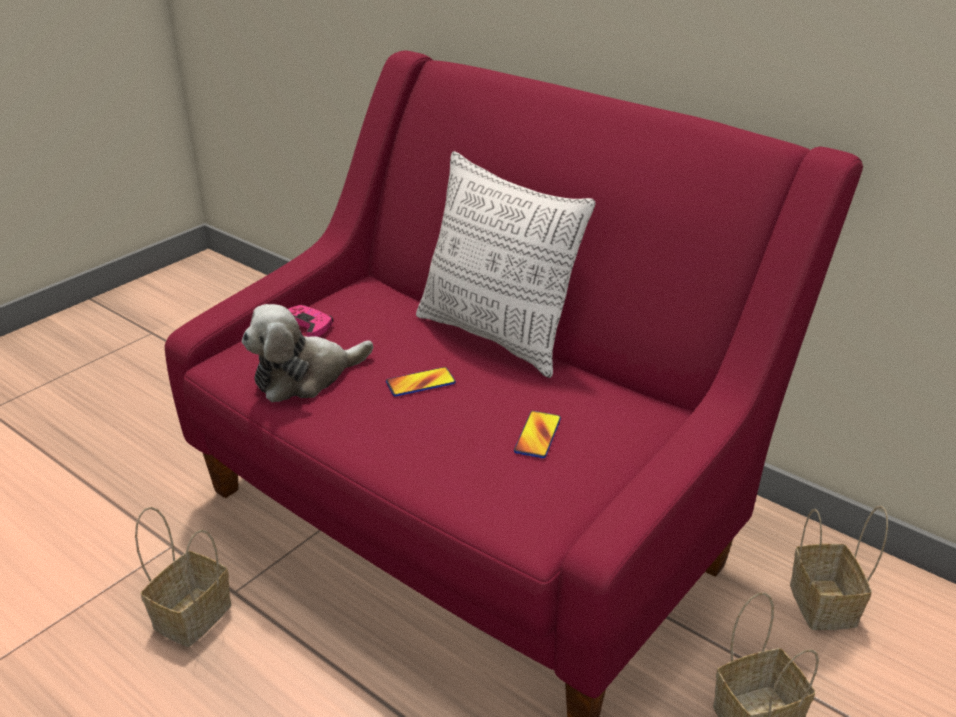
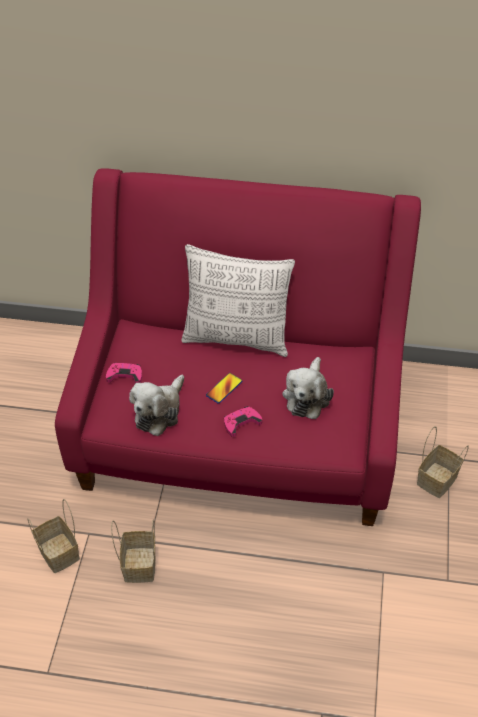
camera: 30 degrees left, 15 degrees up
phone [514,411,561,458] -> plush toy [282,357,334,419]
basket [790,506,888,630] -> basket moved to [27,499,80,573]
none -> pink game controller [224,406,262,437]

